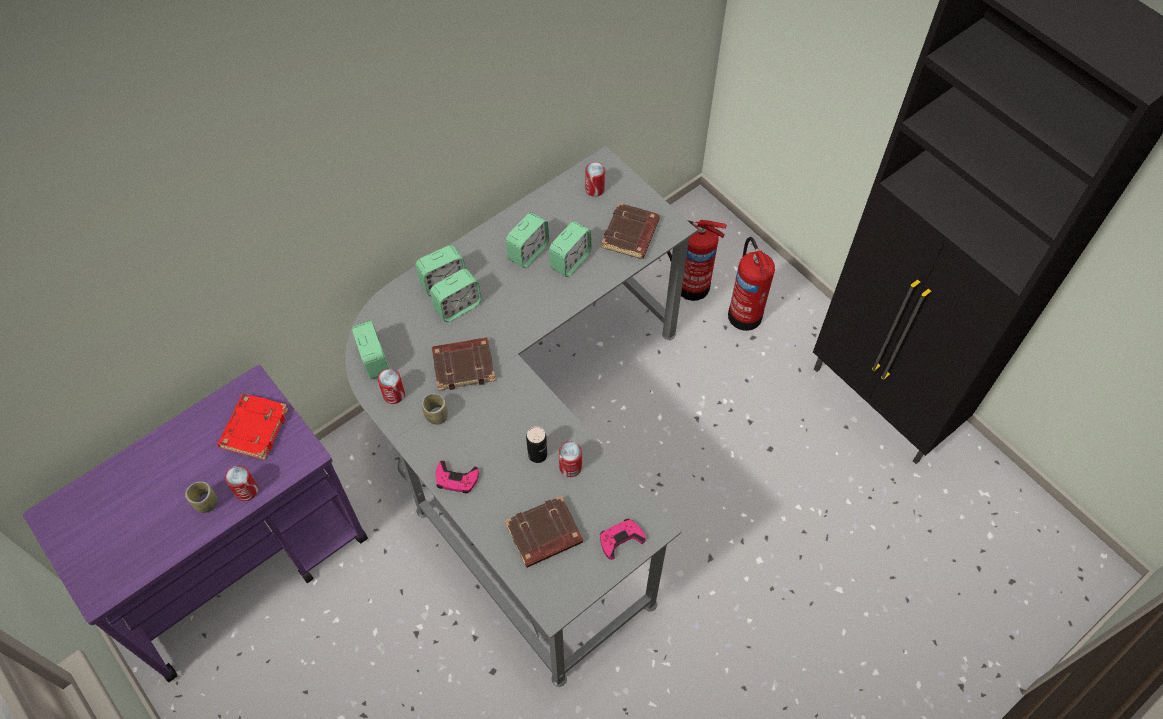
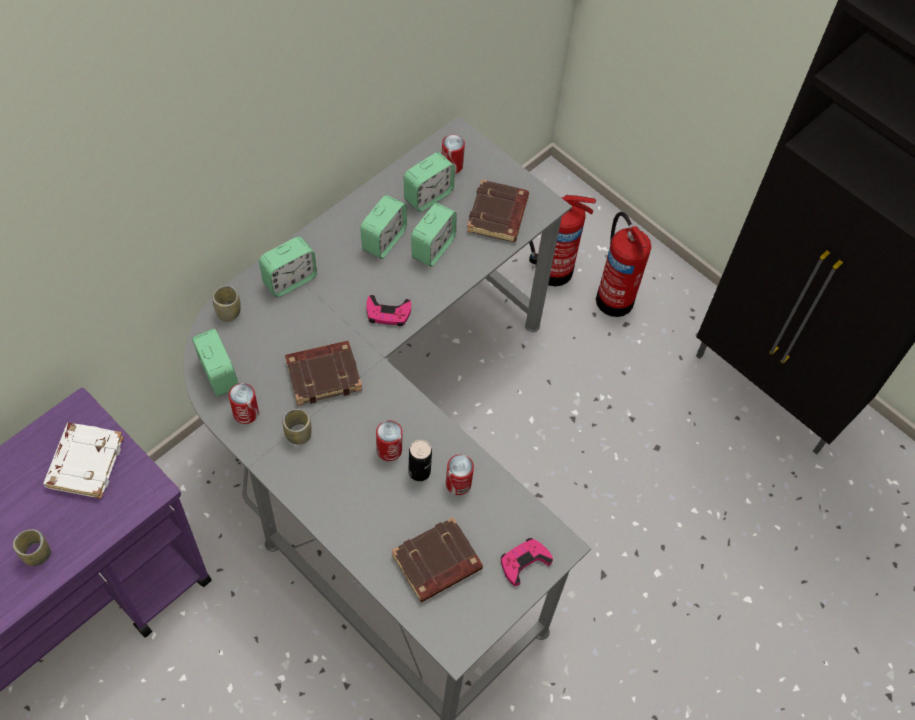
camera: 10 degrees left, 0 degrees up
red book [217,394,289,460] -> white book [43,423,124,499]
can [225,465,258,501] -> can moved to [376,420,402,461]
alarm clock [430,269,482,322] -> alarm clock moved to [404,152,455,212]
pink game controller [435,461,479,493] -> pink game controller moved to [366,295,411,326]
none -> cup [213,285,241,322]

